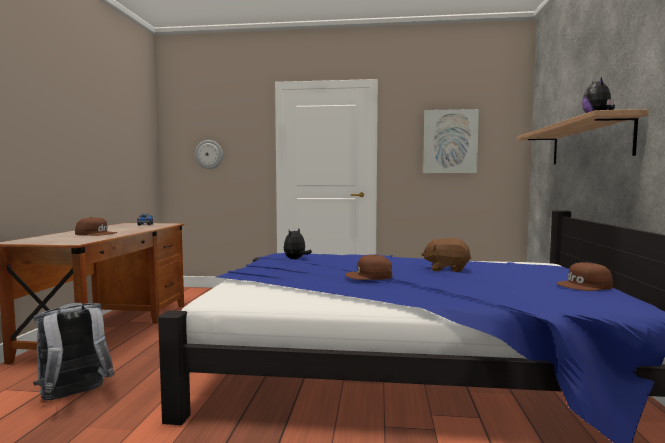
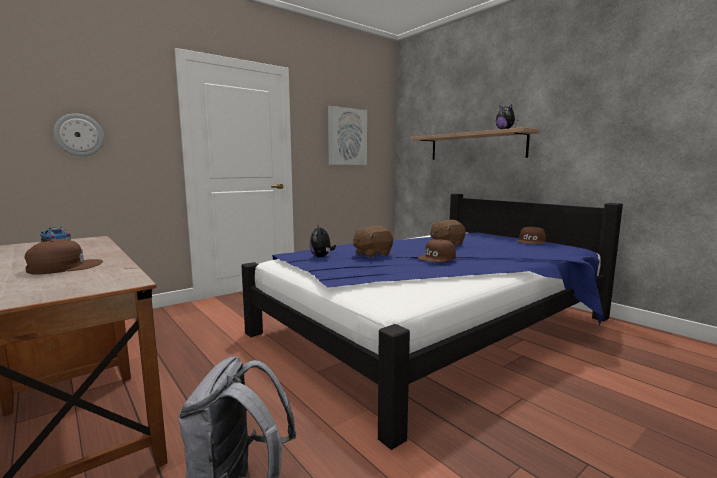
camera: 45 degrees left, 5 degrees up
none -> brown plush toy [353,226,393,258]

